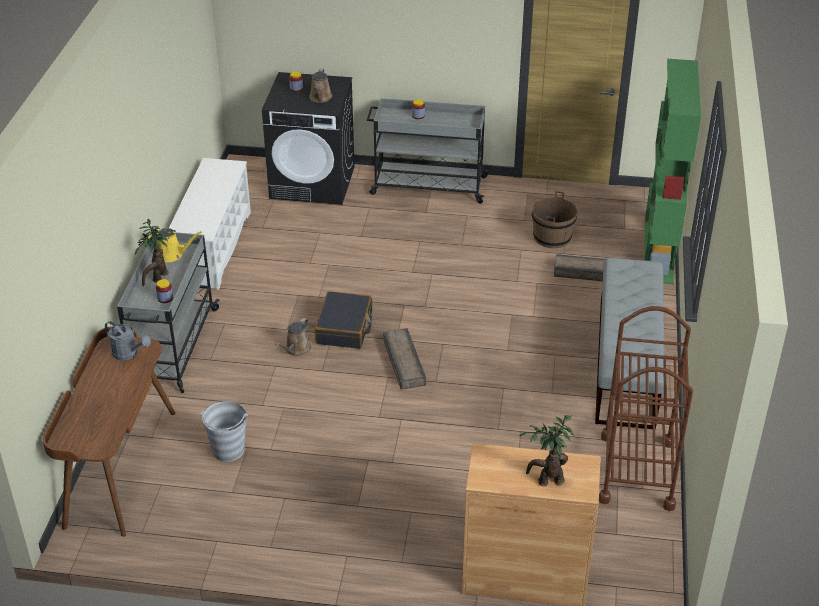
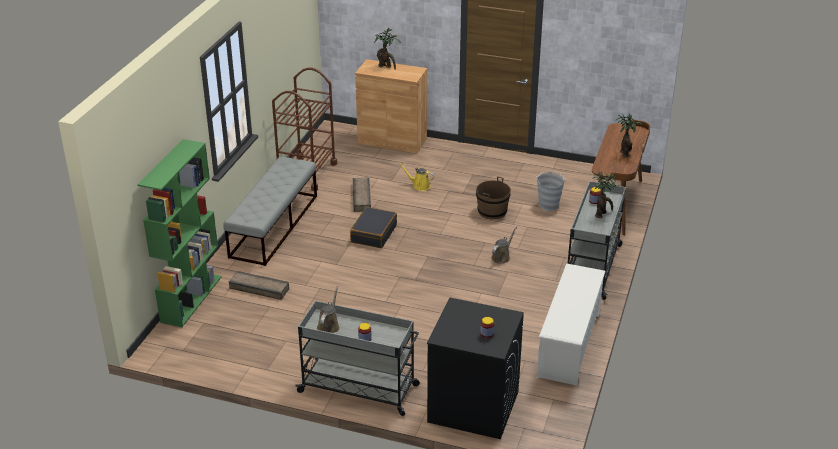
camera: 170 degrees left, 5 degrees down
grey watering can [105,321,151,360] -> none
yellow watering can [148,228,202,262] -> yellow watering can moved to [399,163,434,191]
brown watering can [309,69,333,103] -> brown watering can moved to [317,286,340,333]
black suitcase [315,291,372,349] -> black suitcase moved to [350,207,397,248]
crate [383,328,426,390] -> crate moved to [353,177,371,212]
brown bucket [532,191,578,248] -> brown bucket moved to [476,176,511,219]
none -> potted plant [615,113,643,157]

